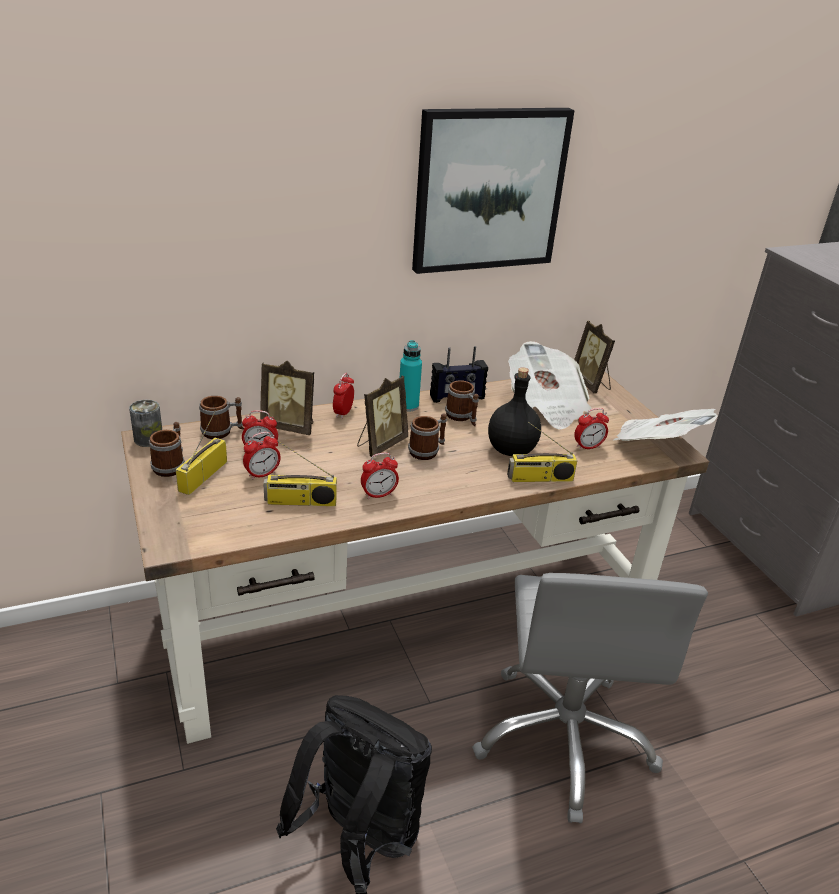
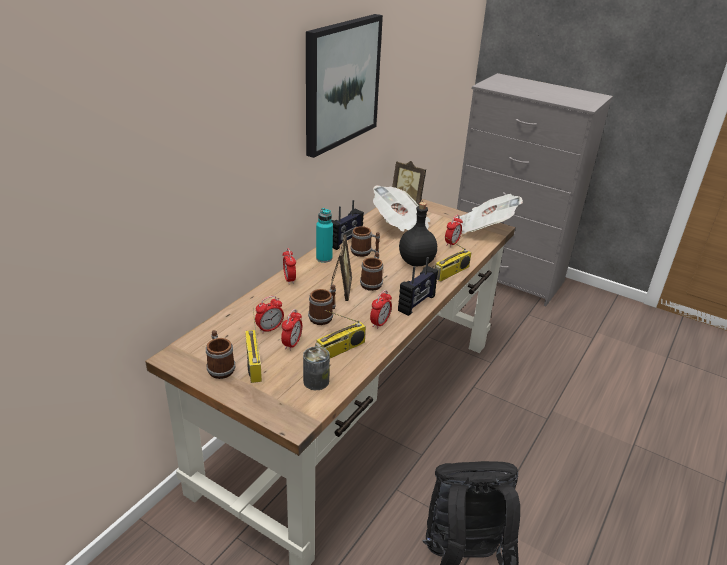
camera: 35 degrees left, 0 degrees up
can [129,400,162,447] -> can moved to [303,346,330,390]
mug [199,396,244,439] -> mug moved to [308,285,336,325]
picture frame [260,361,314,435] -> none
grey office chair [472,573,708,823] -> none
none -> radio [398,257,438,316]

